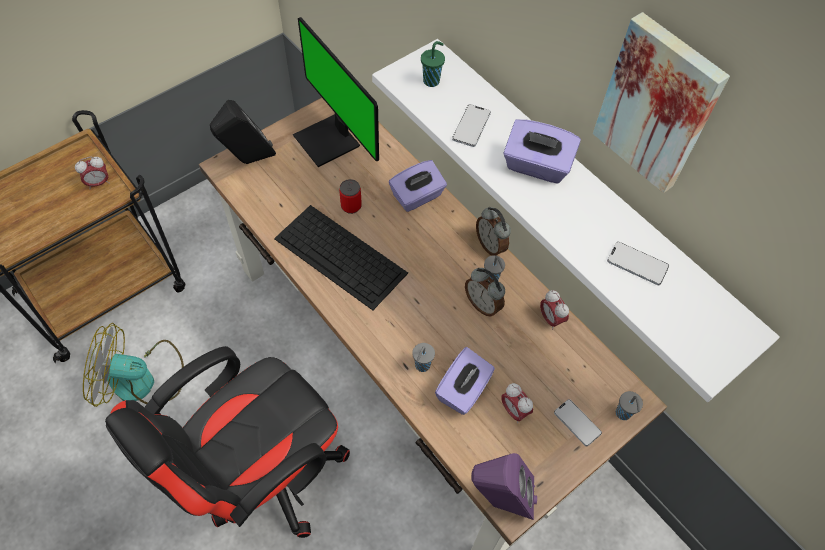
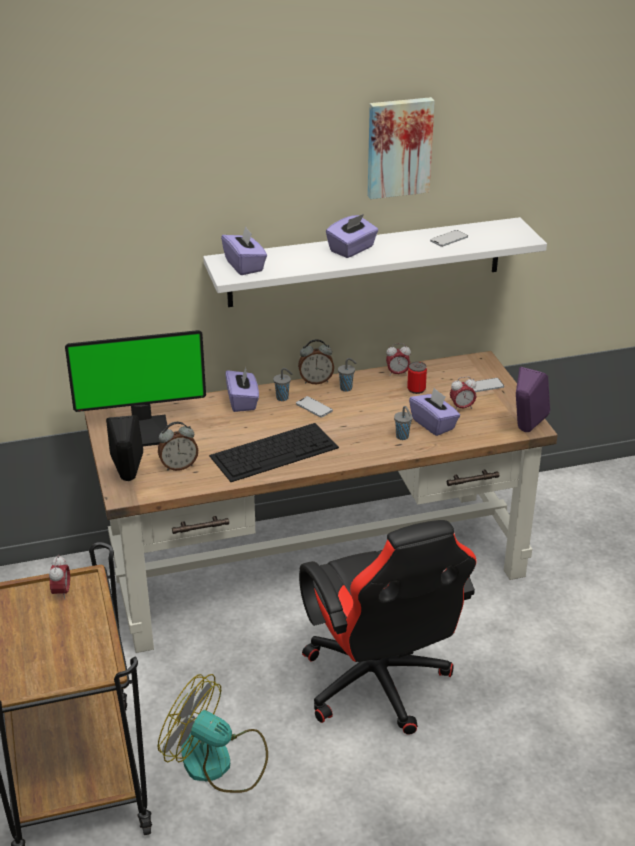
camera: 65 degrees left, 25 degrees down
fan [83,323,184,407] -> fan turned 90 degrees clockwise [157,674,268,793]
can [339,179,362,214] -> can moved to [407,361,427,394]
green cup [421,41,445,87] -> purple tissue box [221,226,267,275]
phone [452,104,491,147] -> phone moved to [296,396,333,418]
alarm clock [465,268,505,317] -> alarm clock moved to [158,422,198,471]
grey cup [616,391,643,420] -> grey cup moved to [273,368,292,401]

